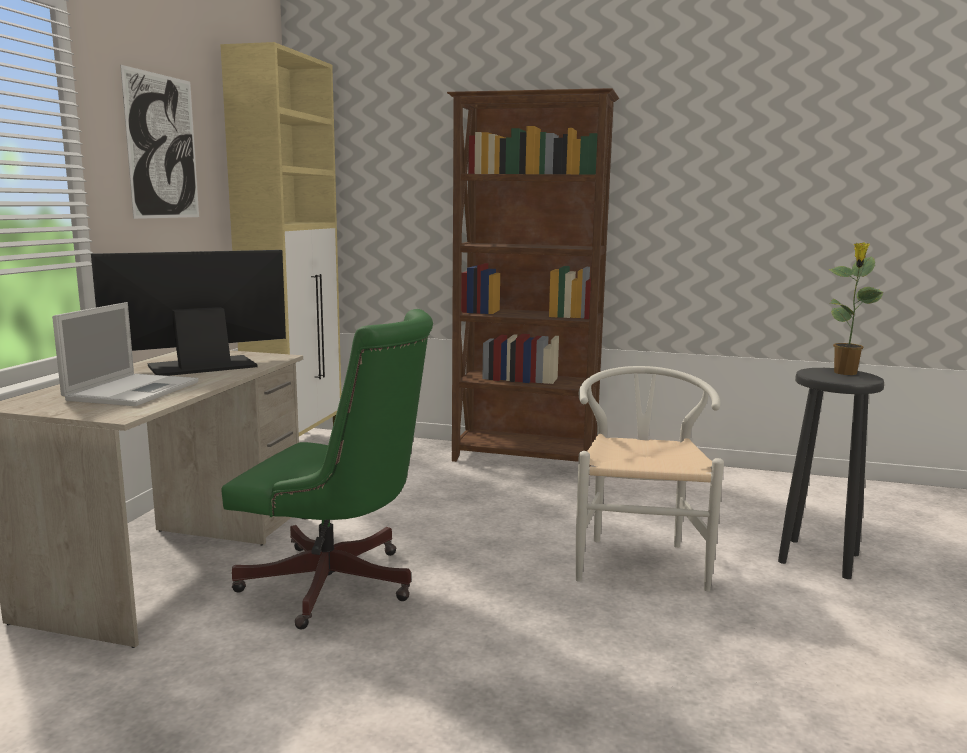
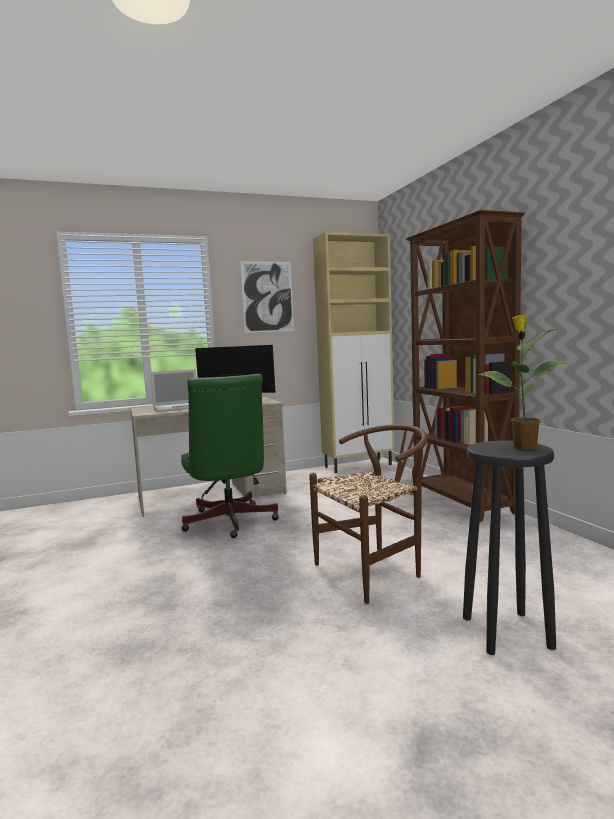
camera: 55 degrees right, 5 degrees down
white chair [576,366,724,591] -> brown chair [309,424,428,604]

